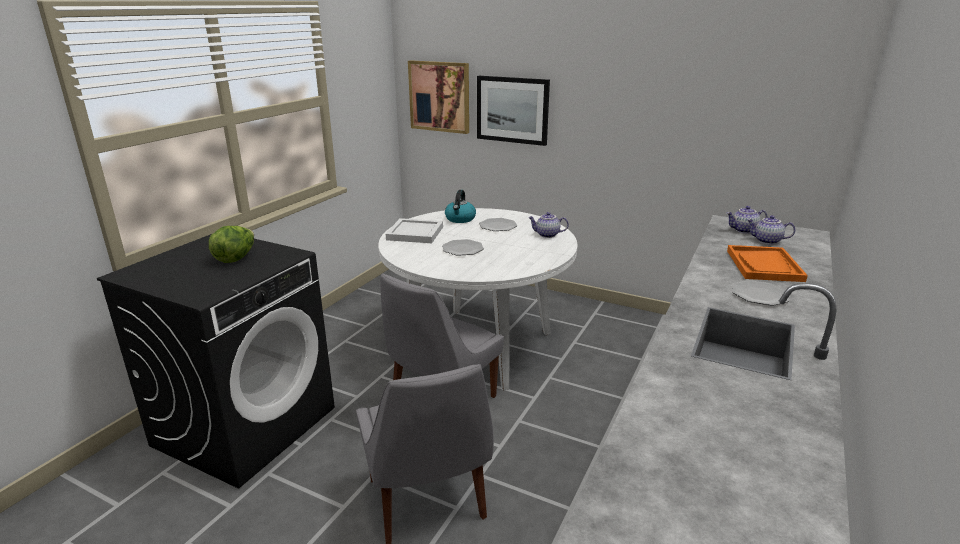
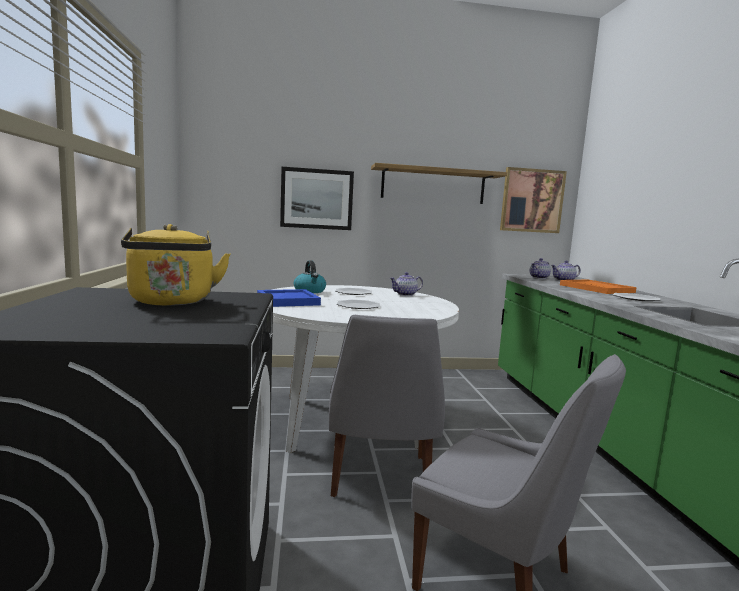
camera: 35 degrees left, 15 degrees down
lettuce [209,226,254,263] -> yellow kettle [121,224,231,306]
white tray [386,218,443,243] -> blue tray [257,289,321,307]
picture [408,60,469,134] -> picture moved to [500,167,567,233]
none -> shelf [371,163,507,204]

